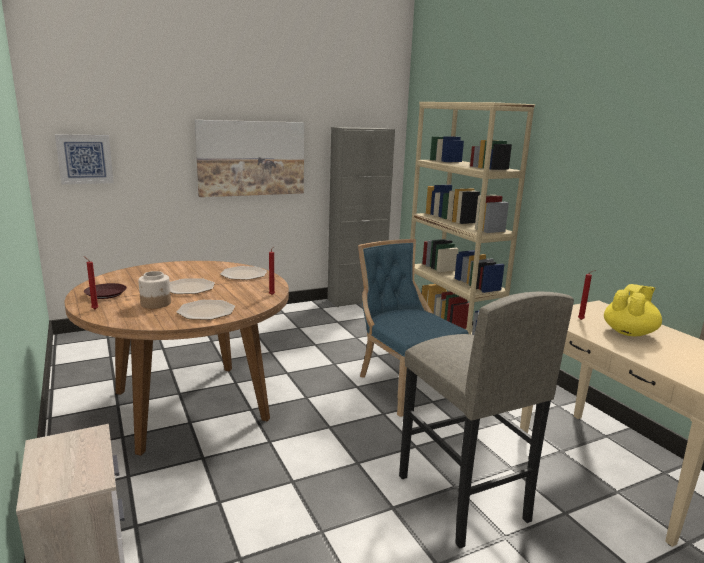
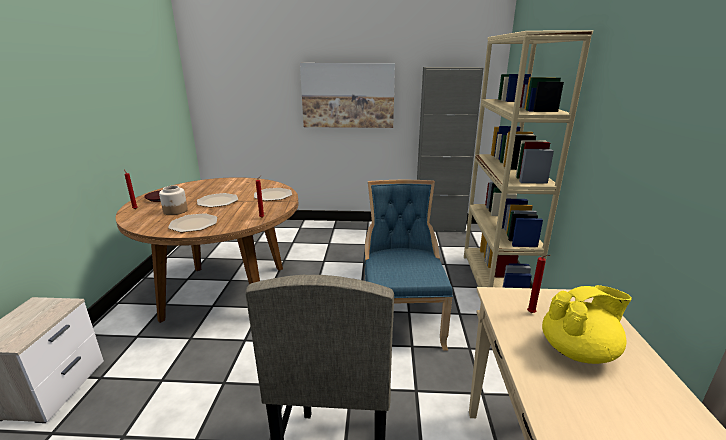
camera: 30 degrees right, 5 degrees up
picture [55,134,114,184] -> none

